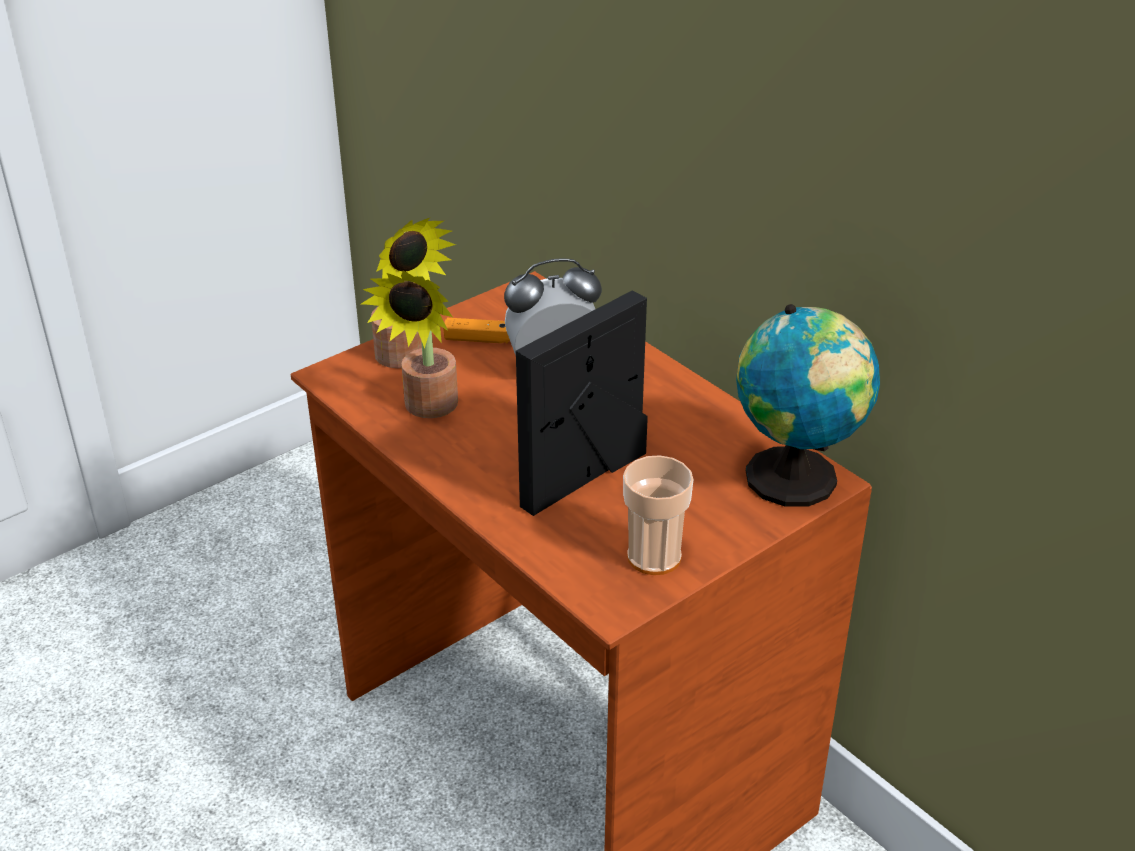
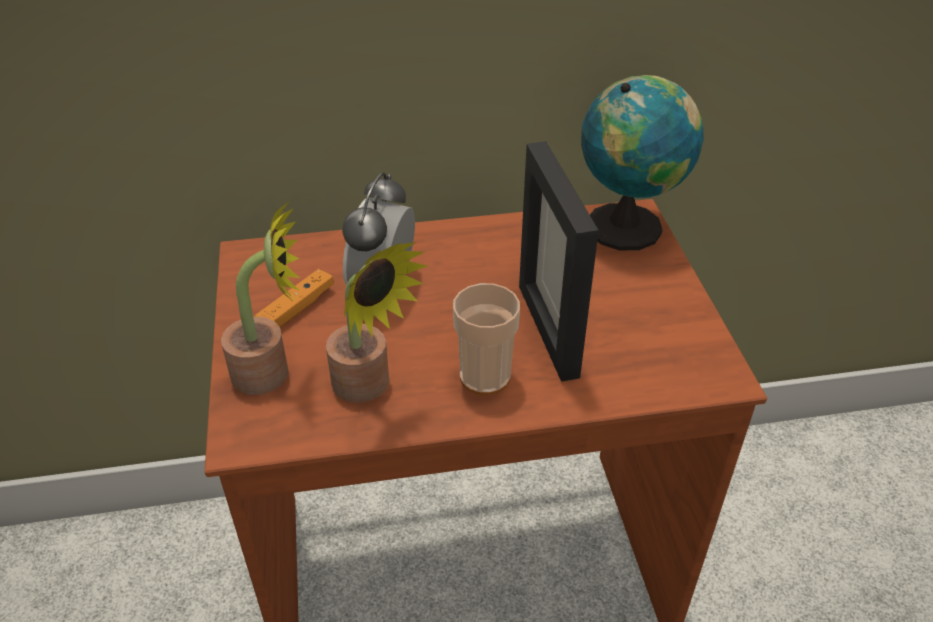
camera: 60 degrees left, 5 degrees up
cup [623,455,693,575] -> cup moved to [453,283,520,395]

